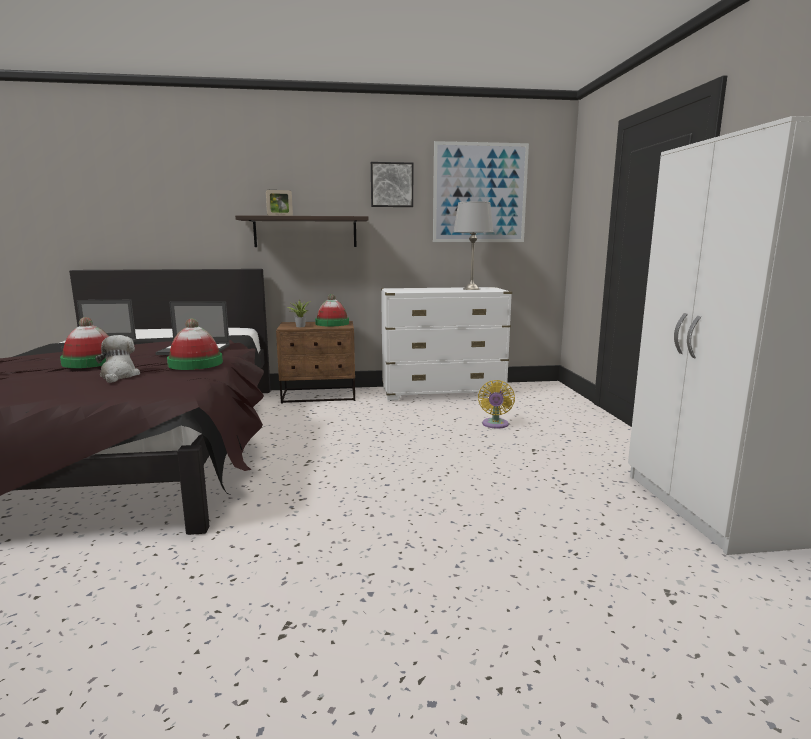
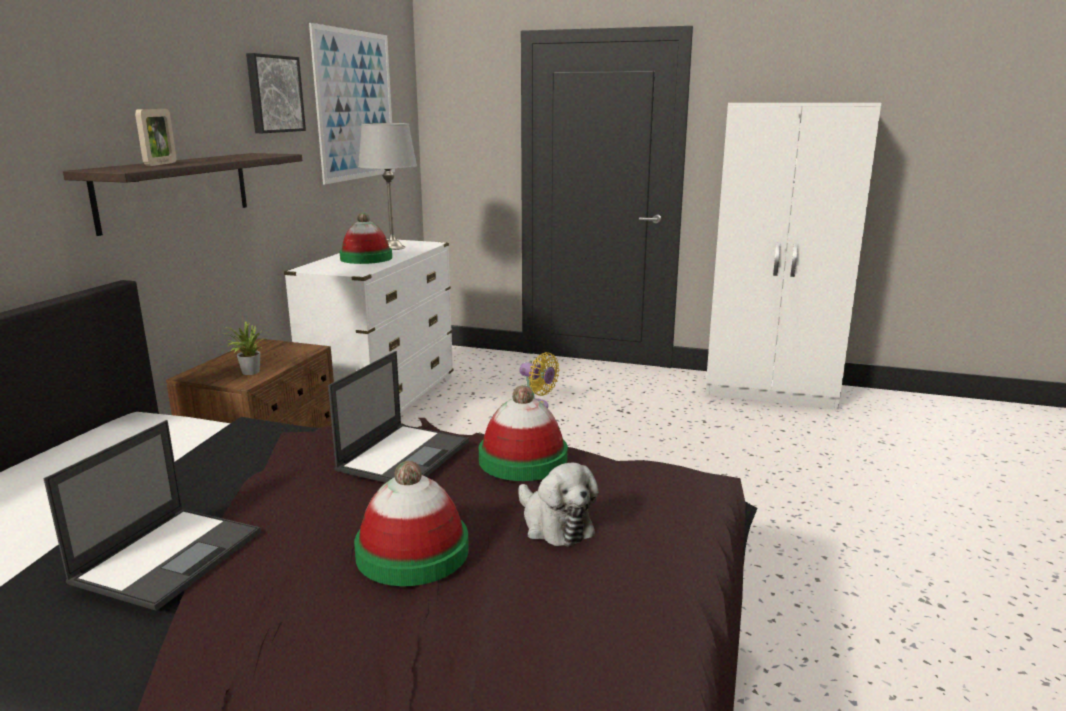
camera: 65 degrees left, 5 degrees up
plush toy [95,335,140,383] -> plush toy turned 135 degrees counterclockwise [518,463,599,547]
hat [315,294,349,326] -> hat moved to [339,213,392,264]

